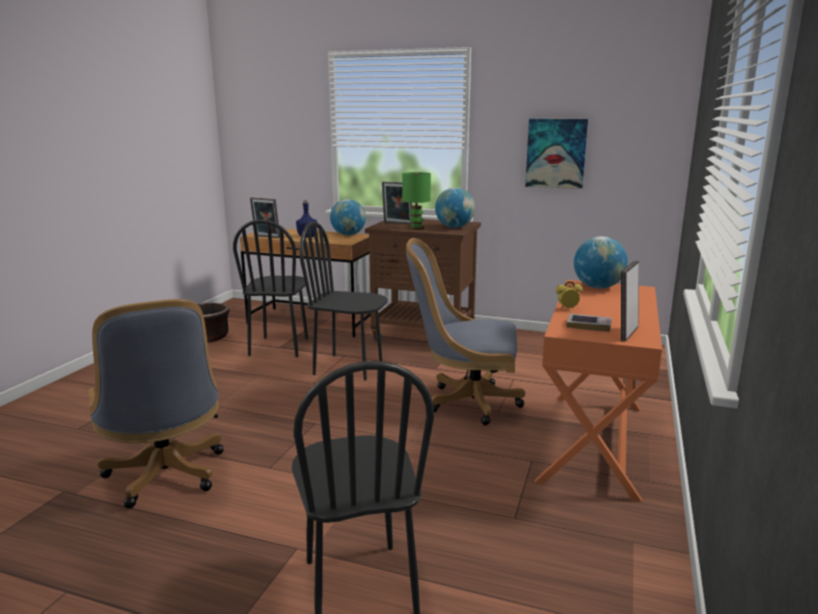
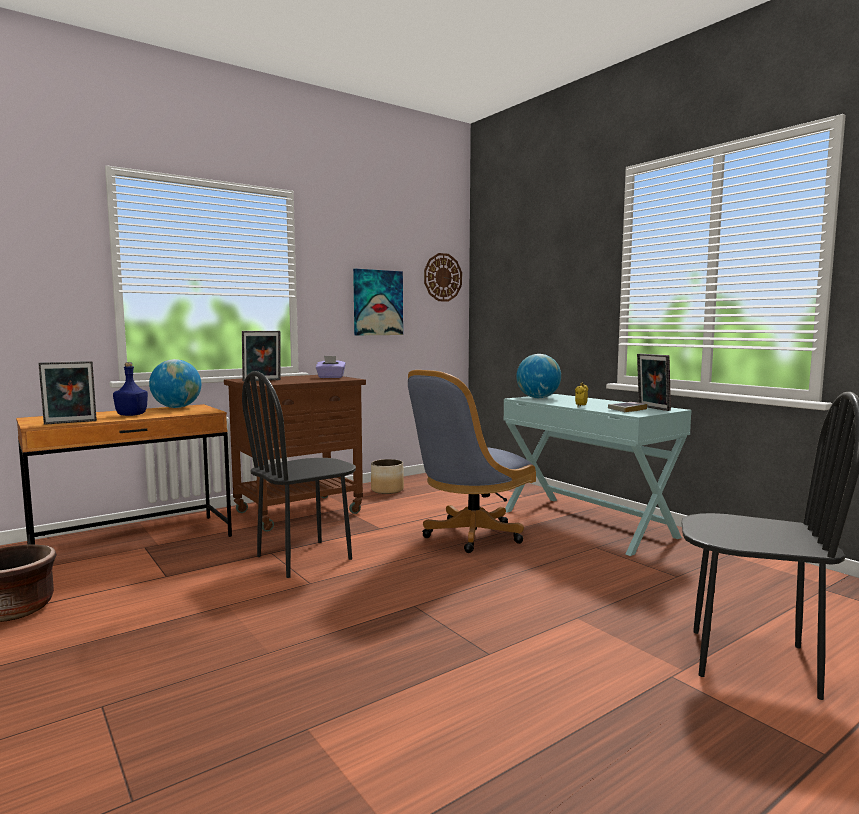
camera: 55 degrees left, 10 degrees down
blue office chair [89,299,223,509] -> none
black chair [233,219,308,357] -> none
green table lamp [402,172,431,230] -> none
globe [435,188,475,228] -> purple tissue box [316,356,346,378]
orange desk [534,280,662,502] -> turquoise desk [503,394,692,556]
none -> planter [371,459,404,494]
none -> wall clock [424,253,462,302]

